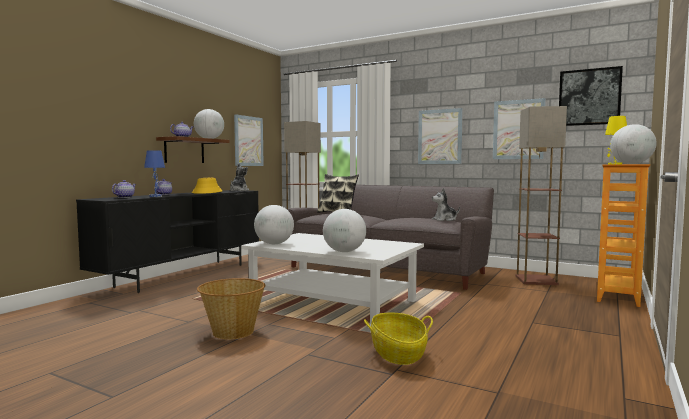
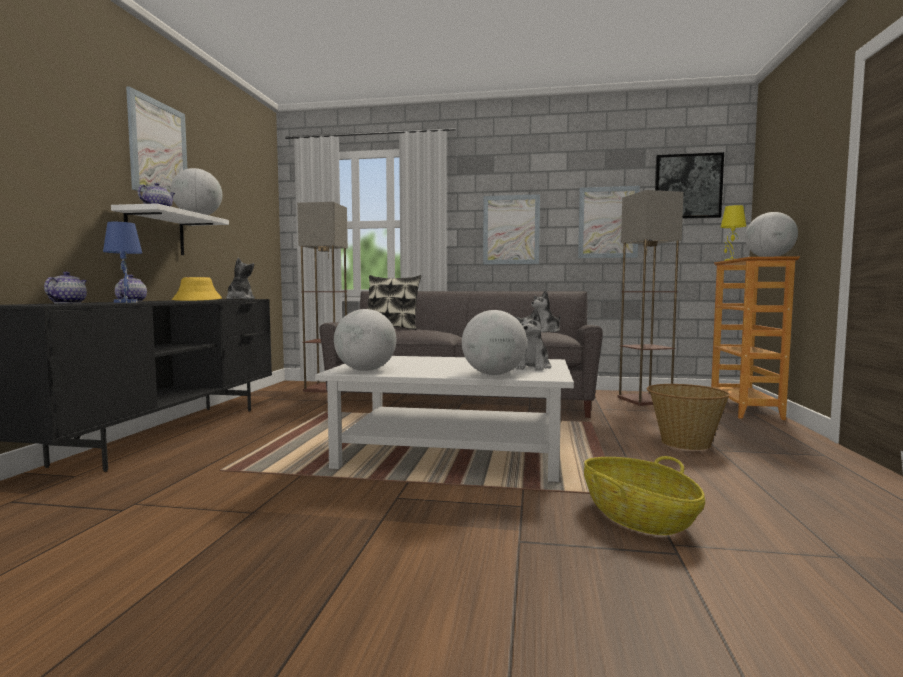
camera: 20 degrees left, 0 degrees up
brown shelf [156,136,230,163] -> white shelf [111,203,229,255]
basket [197,278,265,340] -> basket moved to [647,384,730,450]
picture [234,114,264,166] -> picture moved to [126,86,187,193]
none -> plush toy [514,309,551,371]

